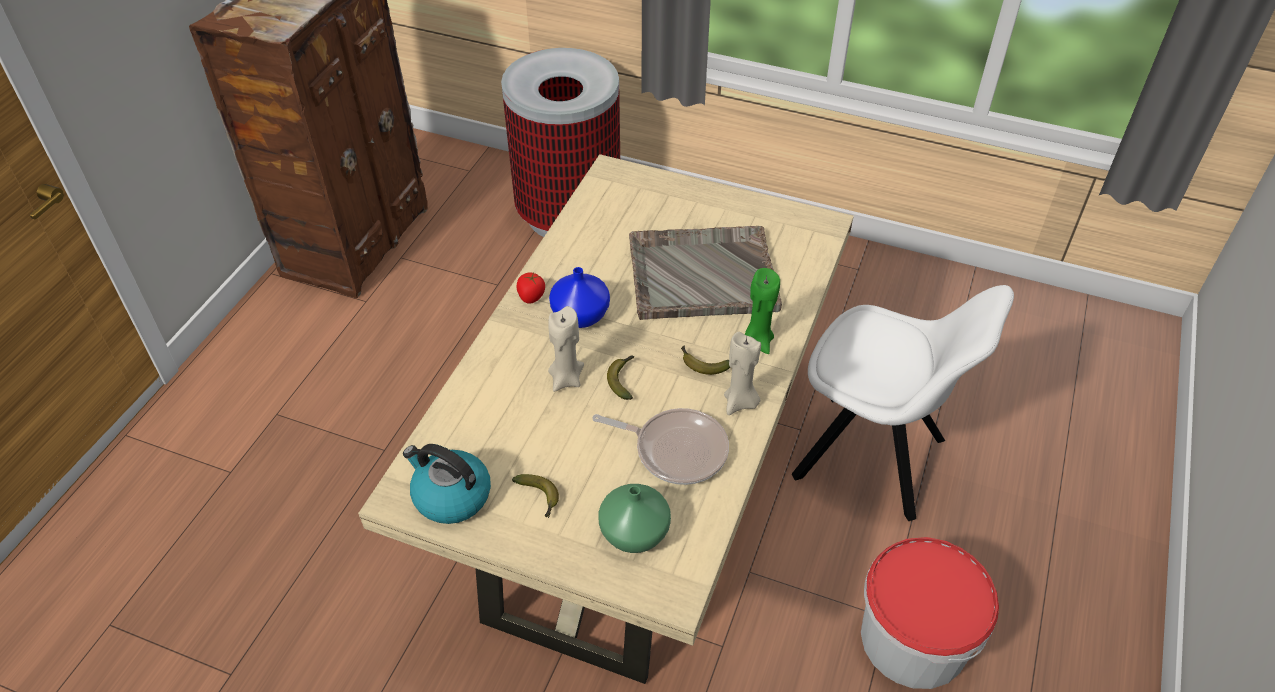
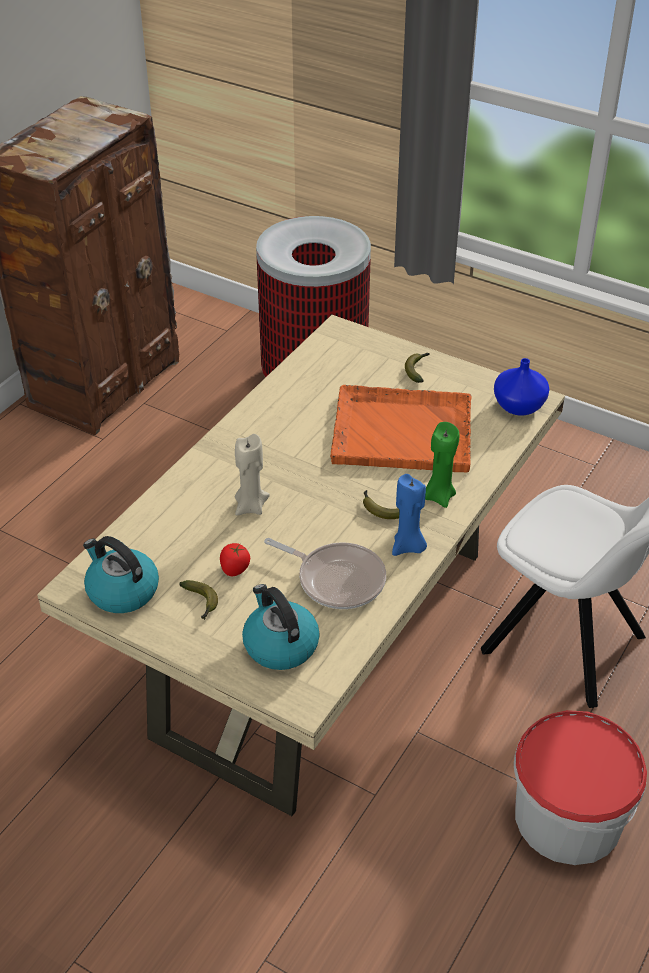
camera: 10 degrees right, 5 degrees down
tomato [516,272,545,304] -> tomato moved to [220,543,250,576]
blue vase [549,267,610,328] -> blue vase moved to [494,358,549,416]
green vase [598,484,671,553] -> kettle [242,584,320,670]
banana [607,355,634,400] -> banana moved to [405,353,430,383]
grey tray [629,226,782,320] -> orange tray [330,385,472,473]
beige candle [724,332,761,415] -> blue candle [392,474,427,556]

